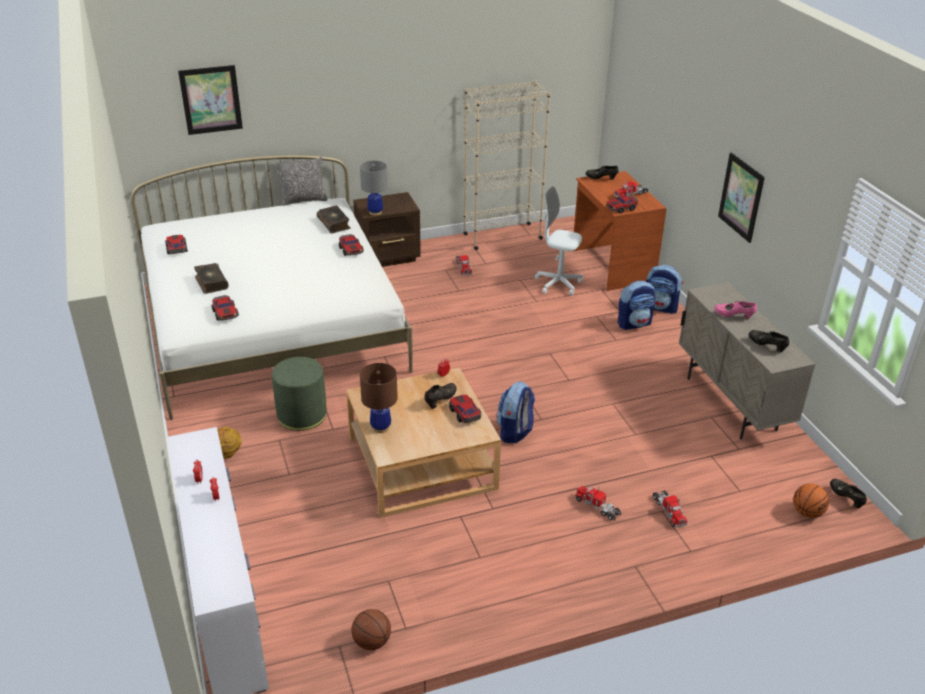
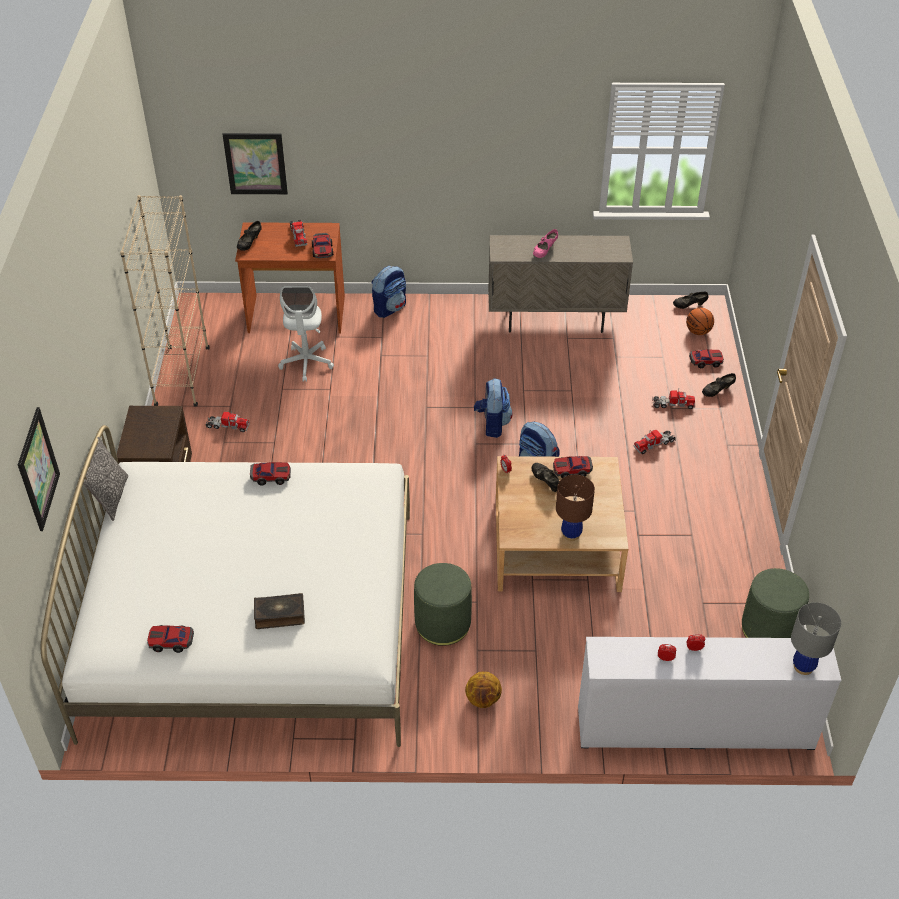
camera: 70 degrees left, 10 degrees up
toy car [212,295,239,321] -> toy car moved to [689,349,724,368]
book [317,205,350,234] -> none
basketball [351,609,391,650] -> green ottoman [742,568,809,638]
grey table lamp [360,161,388,215] -> grey table lamp moved to [791,602,841,675]
white office chair [535,186,583,296] -> white office chair turned 45 degrees counterclockwise [278,286,334,382]
backpack [618,281,655,330] -> backpack moved to [474,378,513,438]
picture [718,153,765,243] -> picture moved to [223,133,288,194]
black shoe [749,330,789,352] -> black shoe moved to [702,373,736,397]

